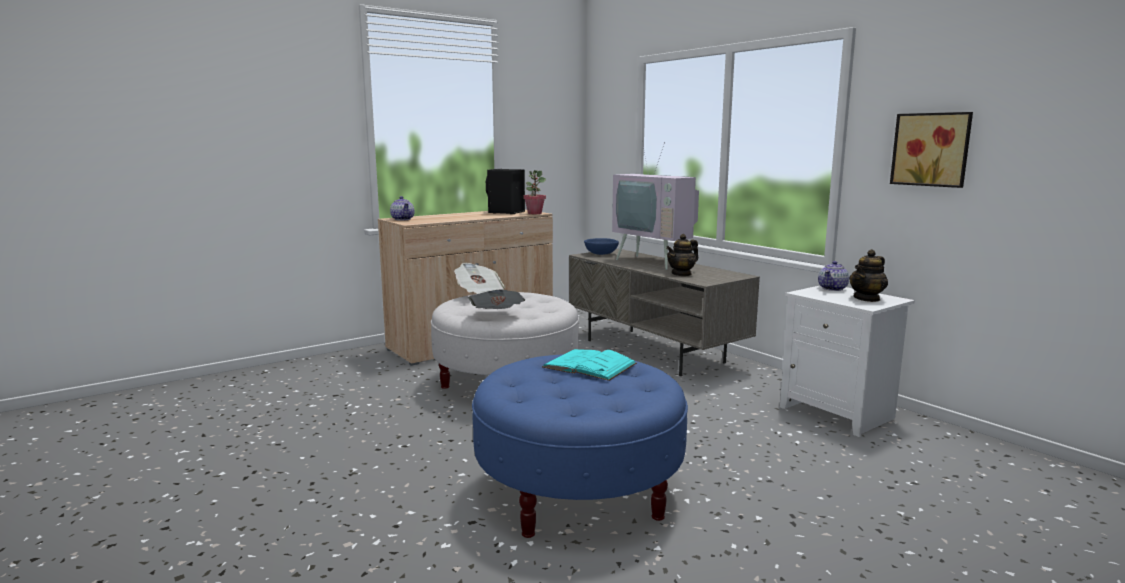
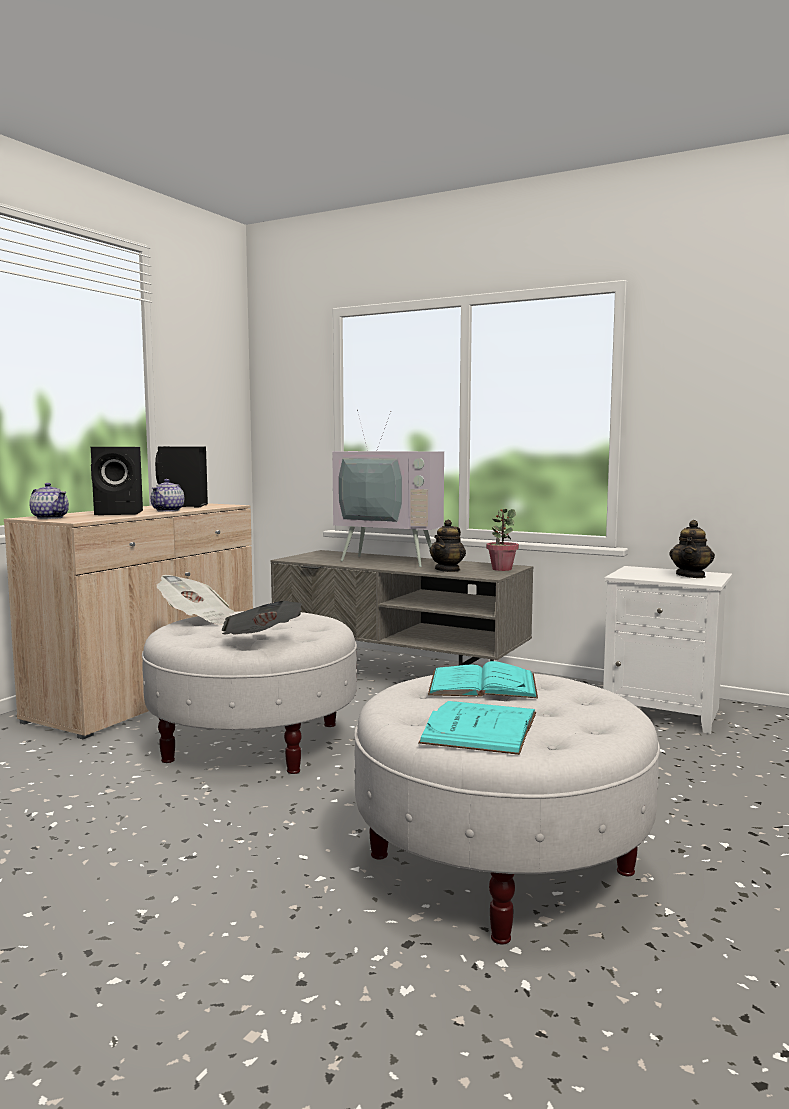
camera: 25 degrees left, 5 degrees down
blue ottoman [472,354,688,538] -> white ottoman [354,674,660,945]
potted plant [523,170,546,214] -> potted plant moved to [486,509,519,571]
blue bowl [584,238,619,255] -> none
teapot [818,261,849,291] -> teapot moved to [151,479,184,512]
picture [890,112,973,188] -> none
none -> black speaker [91,447,143,515]
none -> turquoise book [418,701,536,755]

